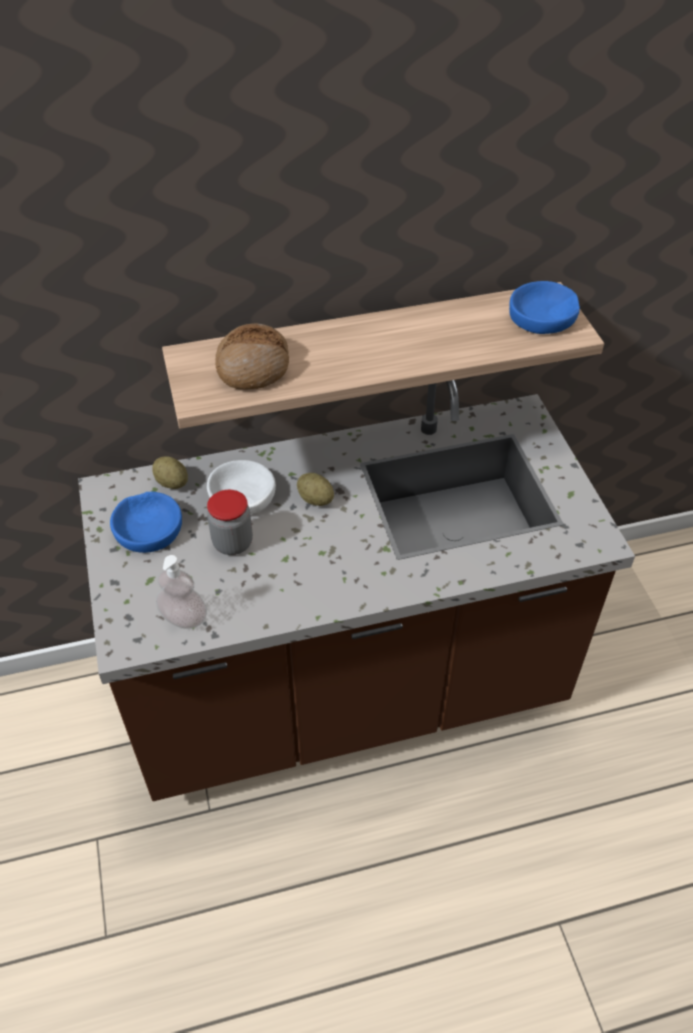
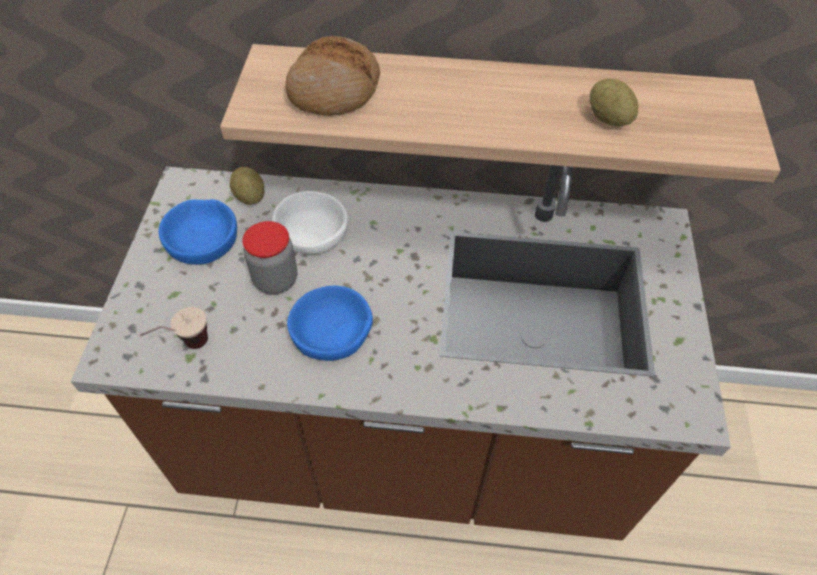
camera: 20 degrees right, 5 degrees up
soap dispenser [156,555,207,629] -> cup [140,307,208,349]
potato [297,473,334,506] -> potato moved to [590,79,638,127]
blue bowl [509,281,580,334] -> blue bowl moved to [287,286,373,361]

